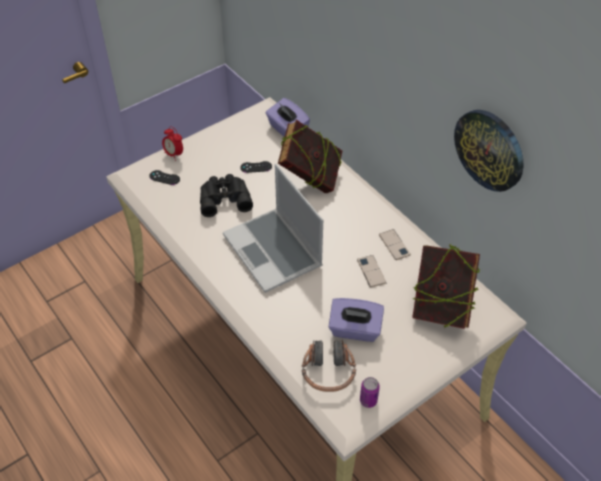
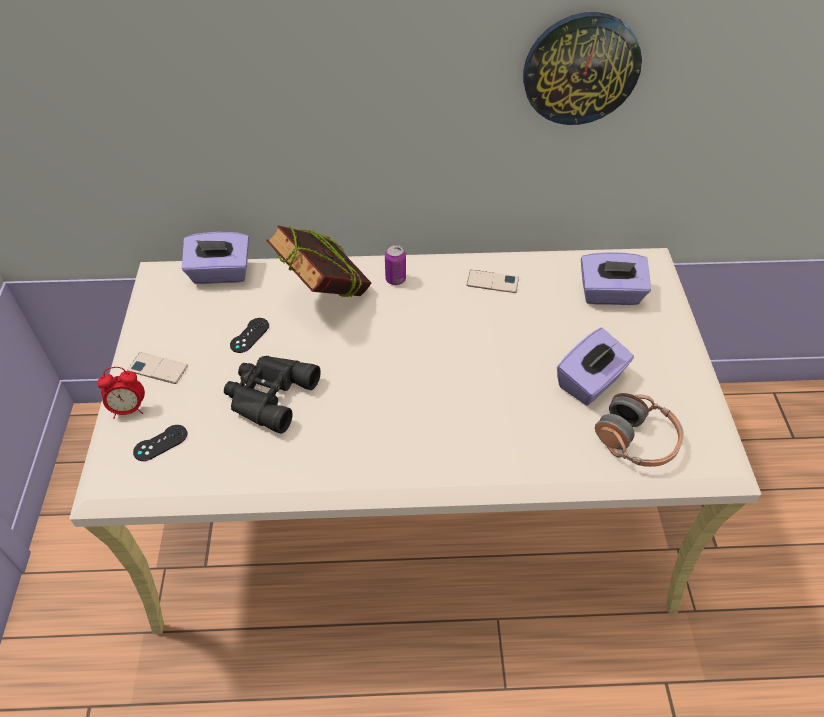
camera: 55 degrees left, 0 degrees up
laptop [223,164,323,293] -> none
phone [357,255,386,288] -> phone moved to [127,352,188,384]
can [360,377,380,408] -> can moved to [385,244,406,285]
book [412,244,480,329] -> purple tissue box [581,252,651,305]

